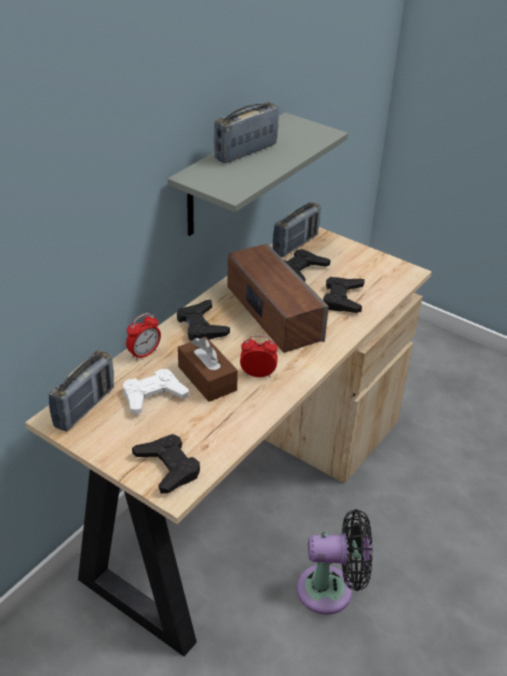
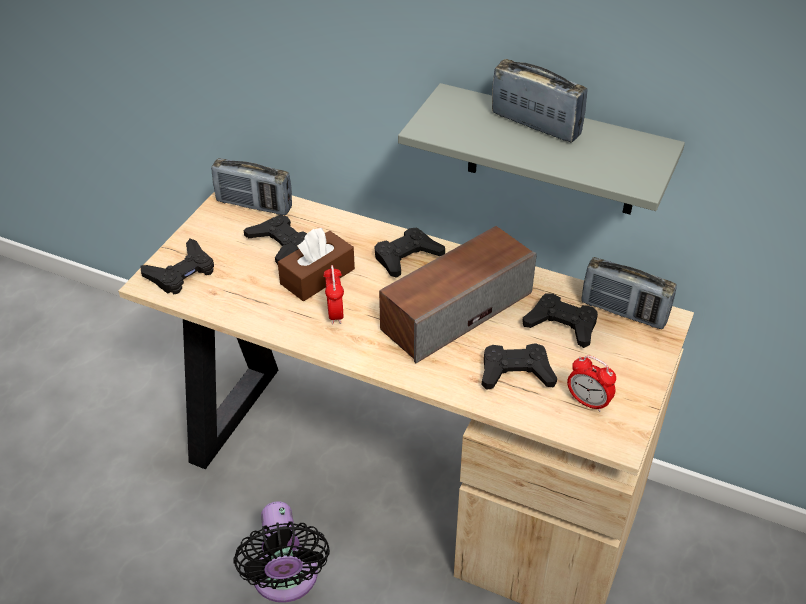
camera: 80 degrees right, 5 degrees up
white game controller [123,369,189,415] -> black game controller [243,215,307,265]
alarm clock [126,313,161,361] -> alarm clock moved to [567,355,616,412]

